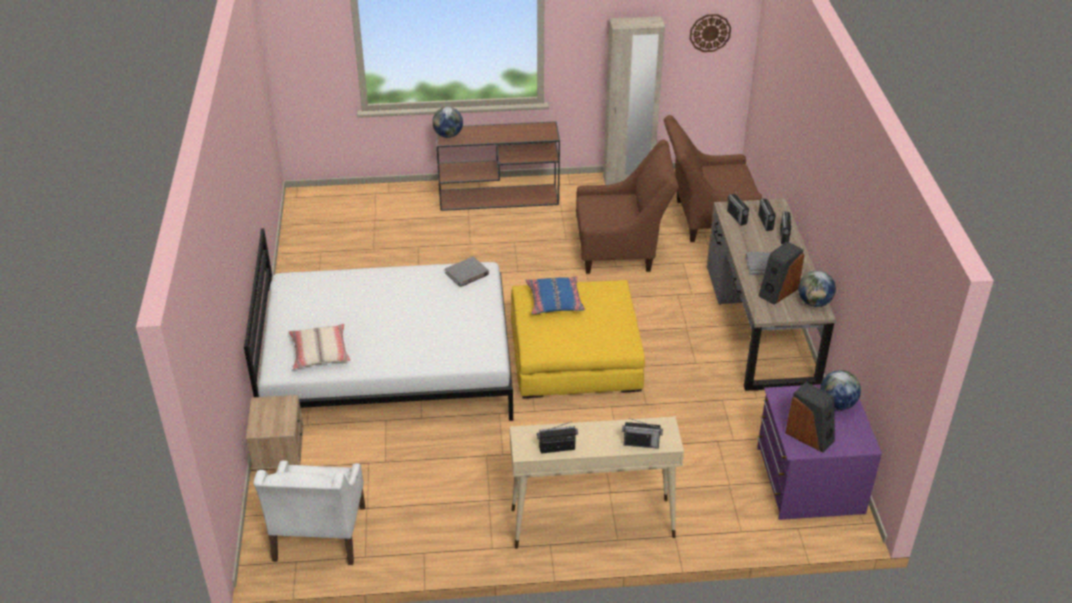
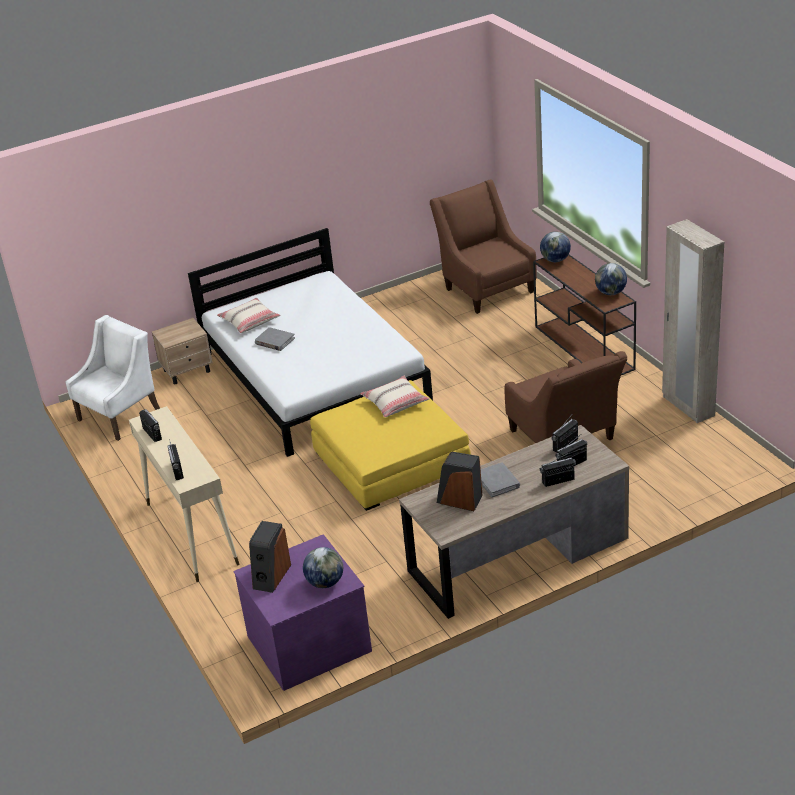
camera: 70 degrees right, 5 degrees down
white armchair [253,460,365,565] -> white armchair turned 150 degrees clockwise [66,315,160,441]
grey book [445,256,489,287] -> grey book moved to [255,327,295,351]
blue pillow [526,276,585,314] -> beige pillow [360,376,430,417]
brown armchair [664,115,762,242] -> brown armchair moved to [430,179,537,314]
wall clock [690,14,731,52] -> none
globe [798,270,836,307] -> globe moved to [595,263,627,295]

